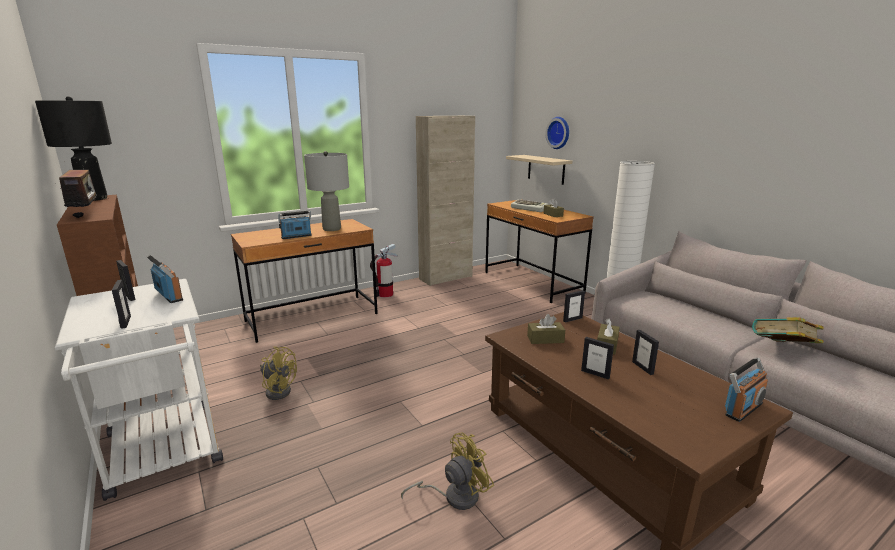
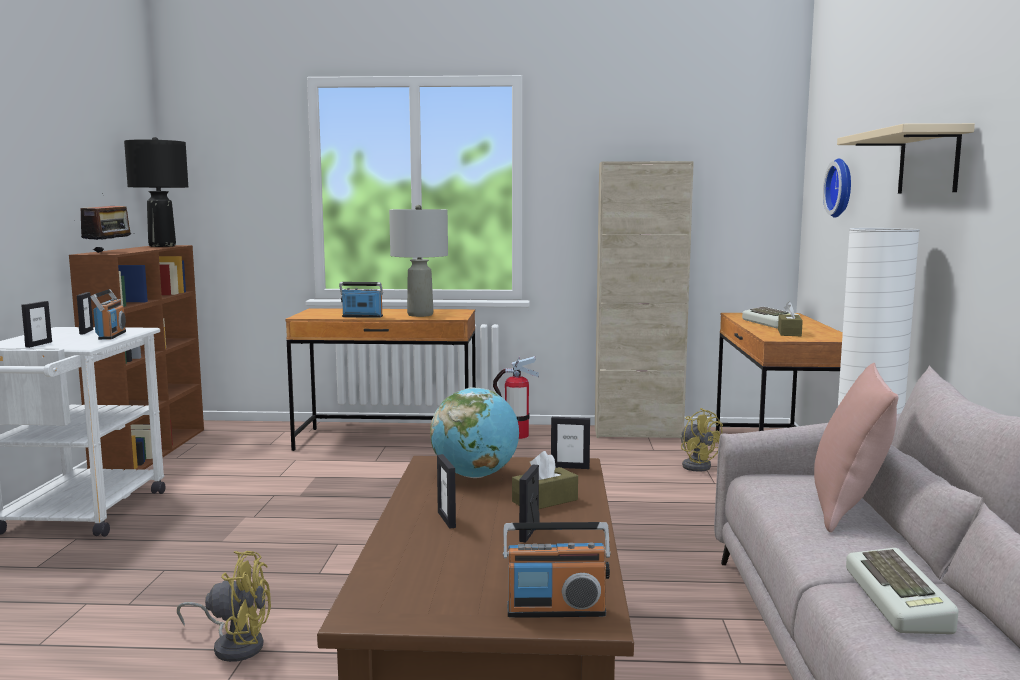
camera: 35 degrees right, 10 degrees down
yellow fan [260,346,297,400] -> yellow fan moved to [681,408,723,472]
beige shelf [506,155,572,185] -> beige shelf moved to [837,123,975,193]
brown tissue box [527,314,565,344] -> globe [430,387,519,478]
book [752,317,824,343] -> keyboard [846,548,959,634]
none -> pink pillow [814,363,898,532]

